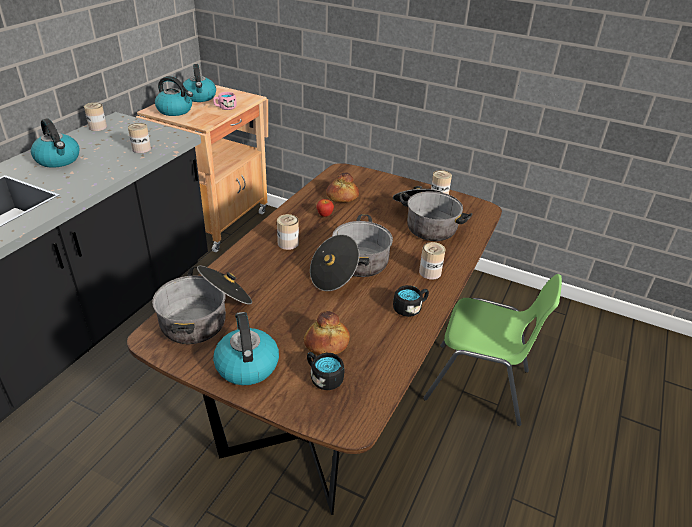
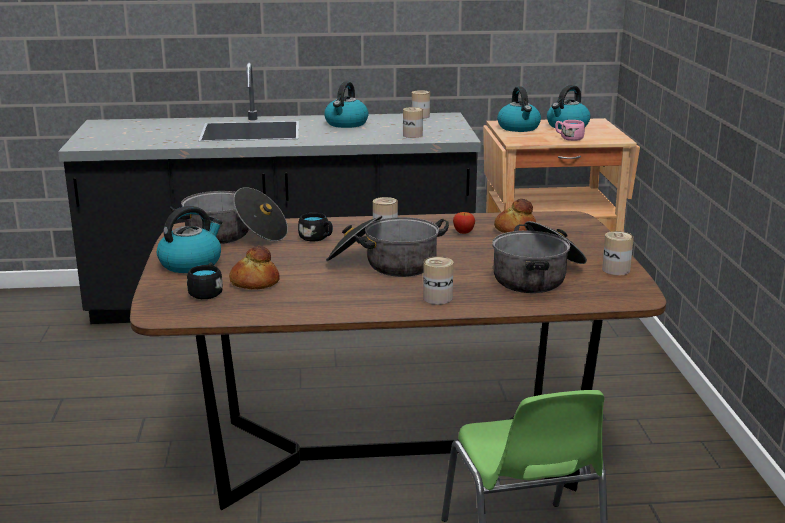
camera: 60 degrees right, 15 degrees down
black mug [393,285,429,317] -> black mug moved to [298,213,333,241]

